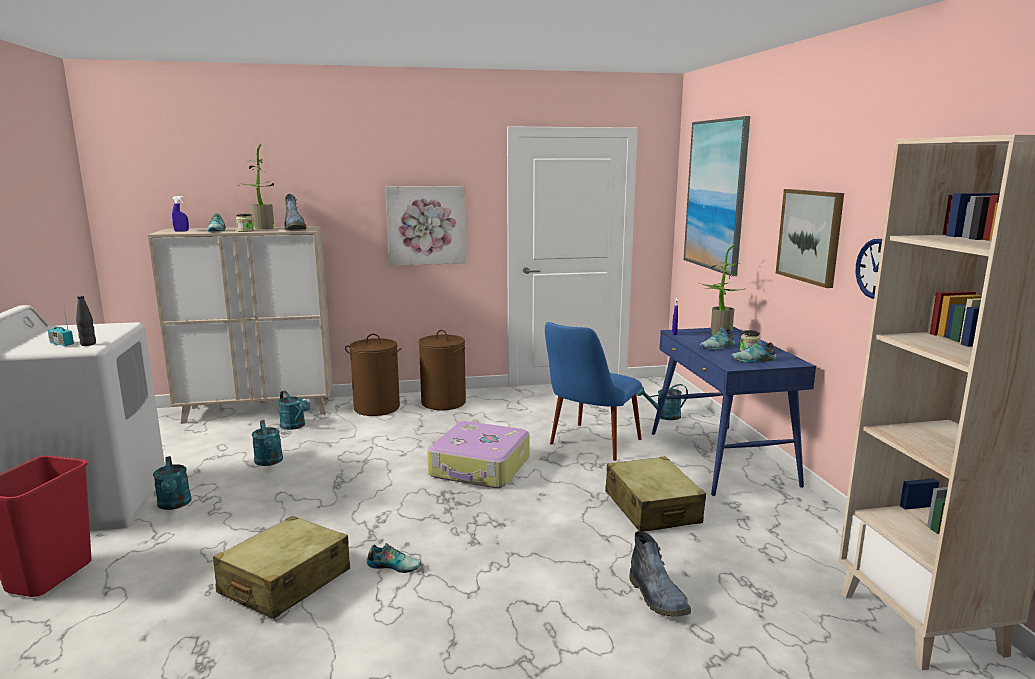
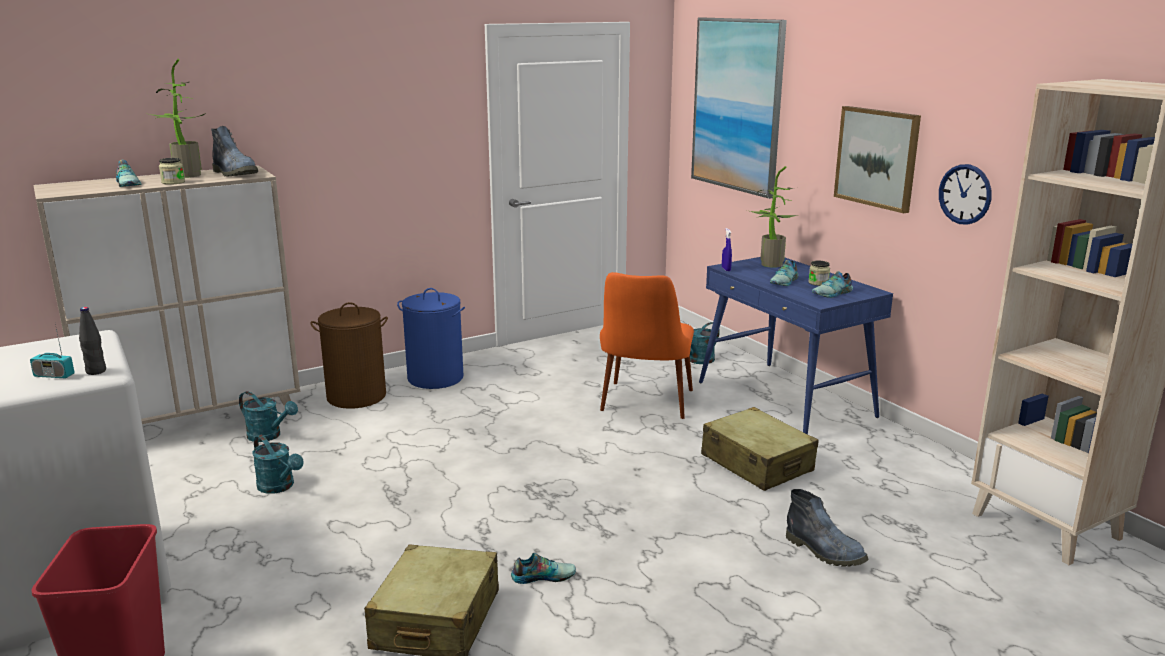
camera: 20 degrees left, 5 degrees up
turquoise watering can [153,456,191,510] -> none
blue spray bottle [172,196,189,232] -> none
picture [385,186,466,266] -> none
brown laundry basket [419,330,466,410] -> blue laundry basket [397,288,465,389]
suitcase [427,421,530,488] -> none
blue chair [545,322,642,461] -> orange chair [600,272,694,419]

